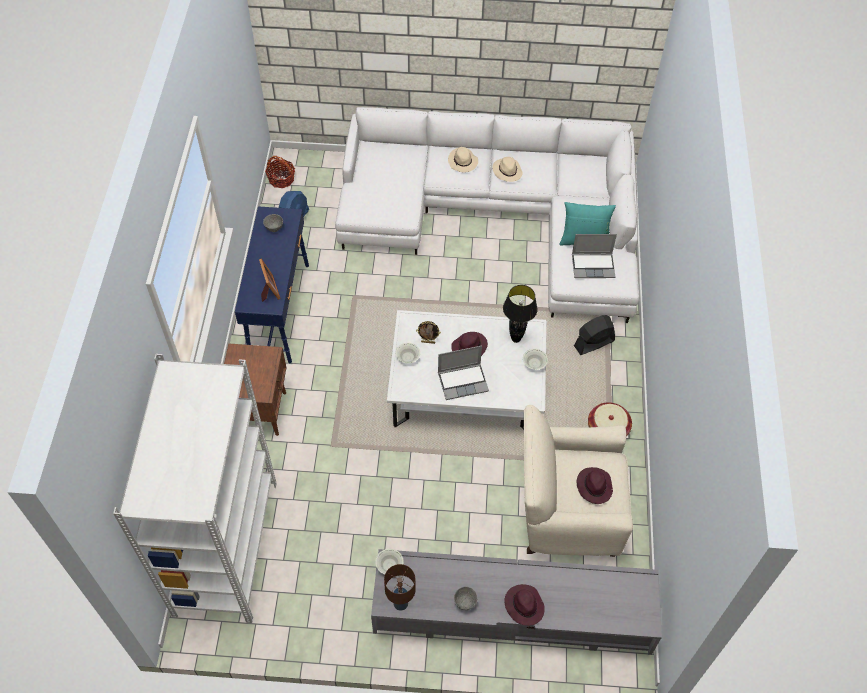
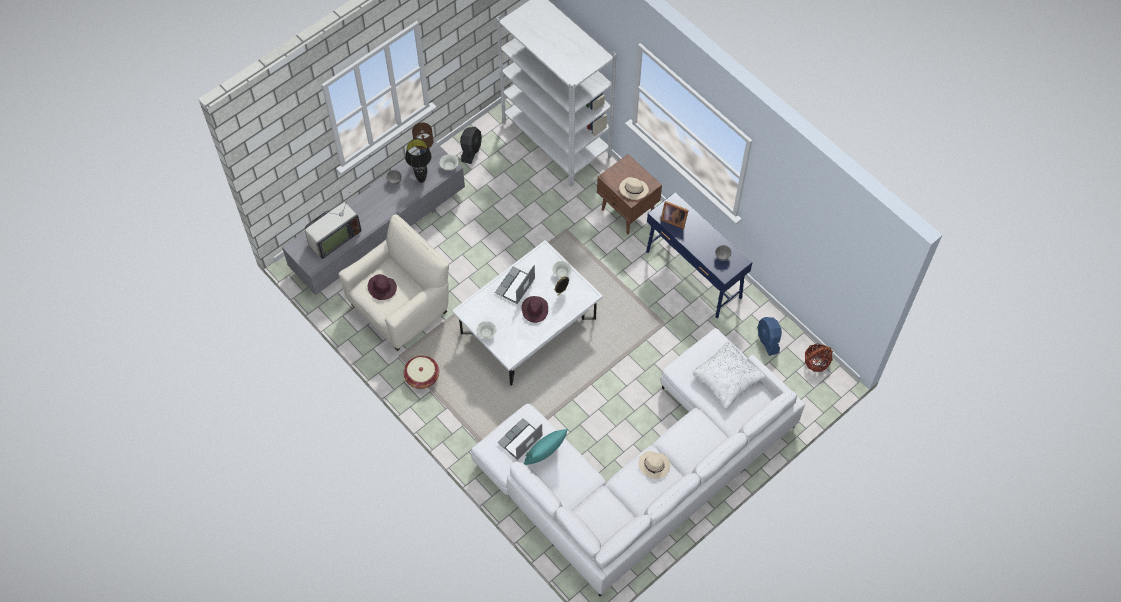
camera: 135 degrees right, 5 degrees up
beige hat [448,147,478,172] -> beige hat moved to [619,177,649,200]
black table lamp [503,285,538,343] -> black table lamp moved to [405,139,432,183]
purple hat [504,584,545,626] -> none
black fan [574,315,615,355] -> black fan moved to [460,127,482,164]
none -> television [305,193,361,259]
none -> white pillow [692,342,765,408]

